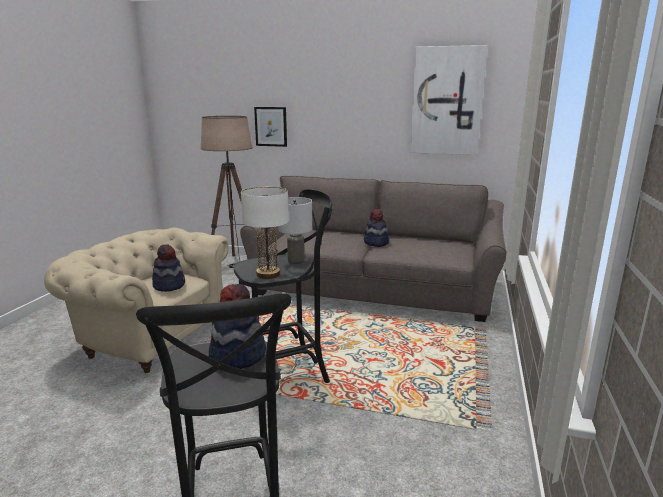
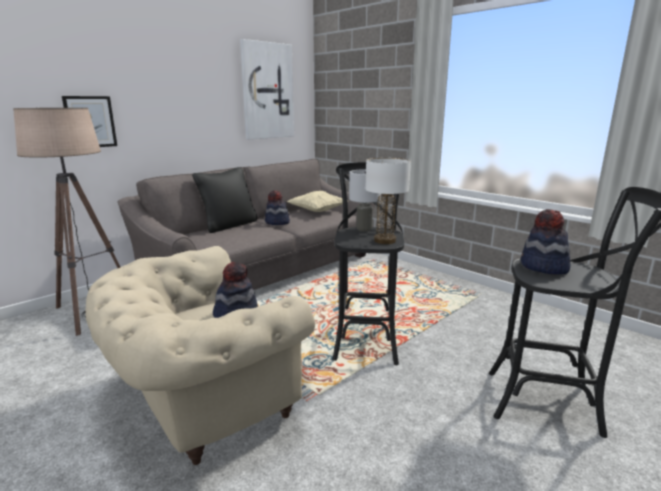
camera: 60 degrees left, 0 degrees up
none -> black pillow [192,167,257,233]
none -> beige pillow [287,191,348,212]

